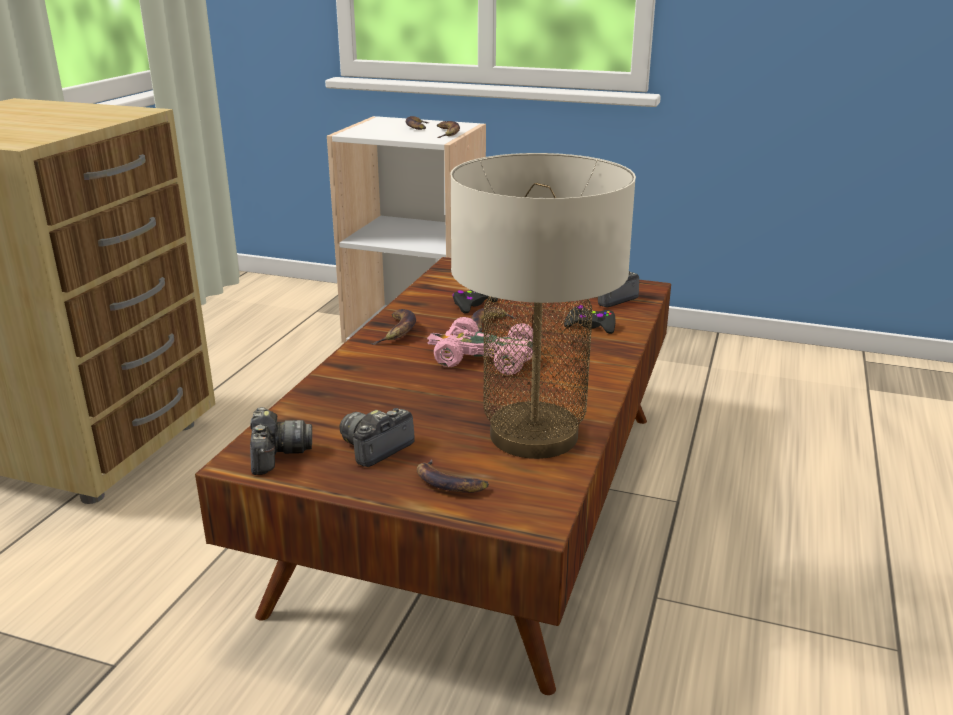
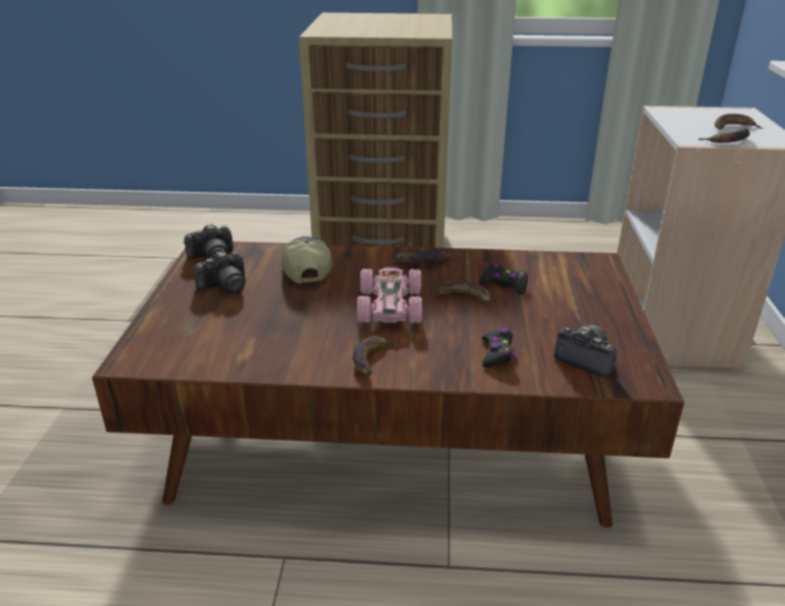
camera: 75 degrees right, 5 degrees up
camera [340,408,415,467] -> camera turned 120 degrees clockwise [193,250,246,294]
banana [417,459,489,493] -> banana moved to [353,336,400,376]
table lamp [450,153,636,459] -> none
none -> cap [281,236,332,283]

